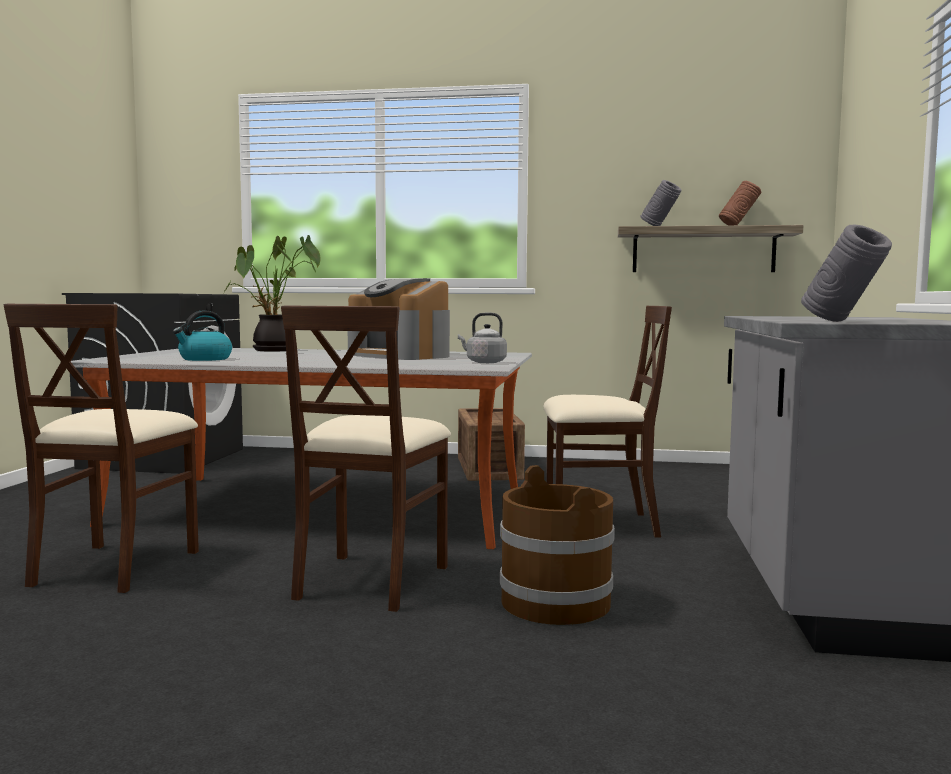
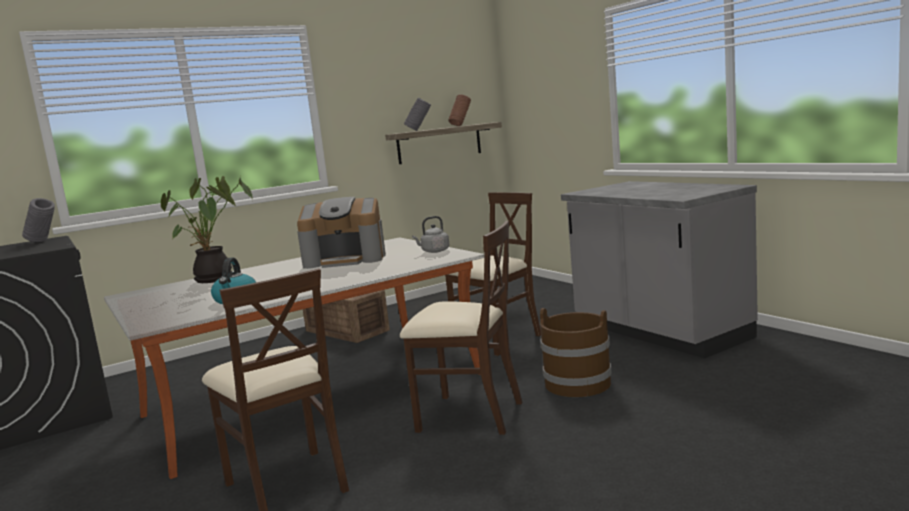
camera: 40 degrees left, 5 degrees up
beige chair [281,305,451,612] -> beige chair turned 45 degrees counterclockwise [400,221,523,435]
grey vase [801,224,892,322] -> grey vase moved to [22,198,55,242]

